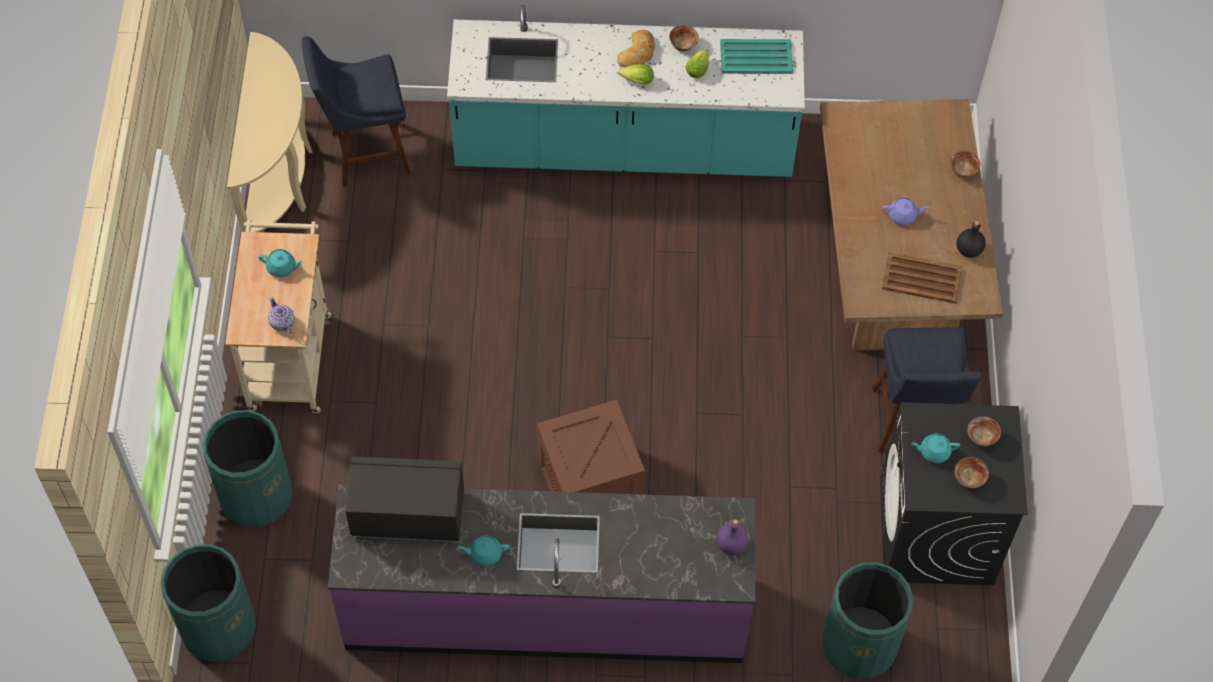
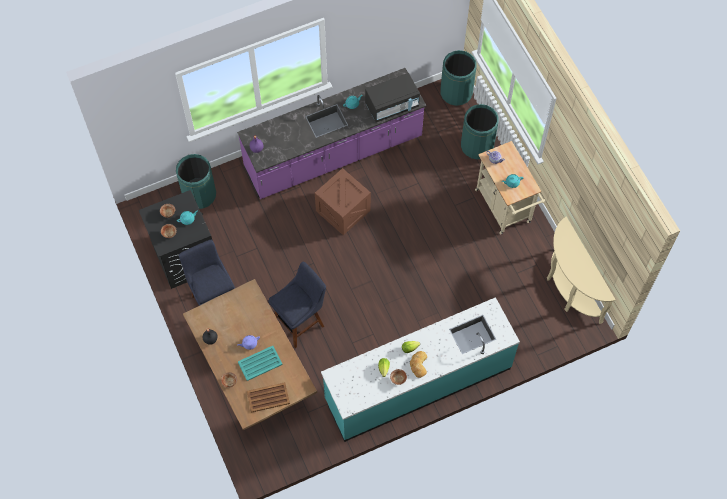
camera: 155 degrees right, 5 degrees up
blue stool [302,36,411,187] -> blue stool moved to [268,262,326,348]
turquoise tray [720,39,793,74] -> turquoise tray moved to [238,346,282,381]
brown tray [882,252,963,304] -> brown tray moved to [247,382,290,413]

